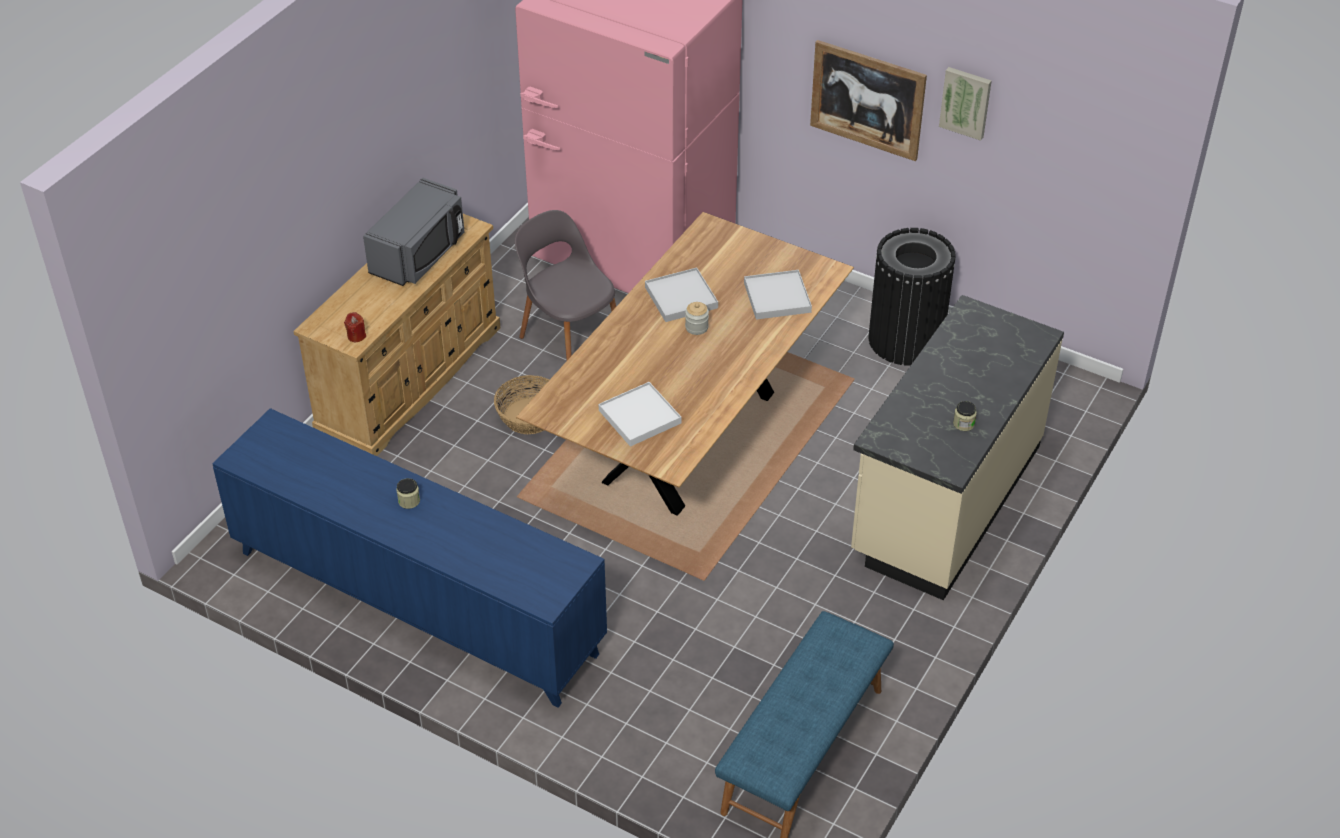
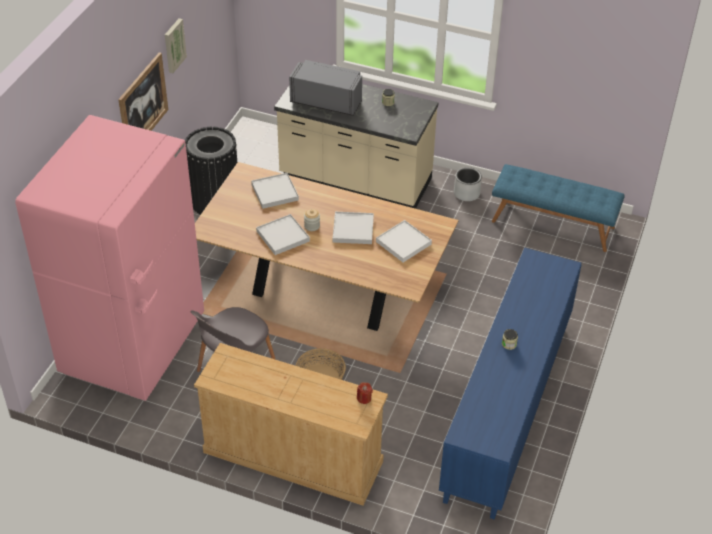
camera: 100 degrees left, 0 degrees up
grey microwave [363,178,465,286] -> grey microwave moved to [289,60,362,116]
none -> white tray [333,212,374,244]
none -> grey planter [454,167,482,201]

